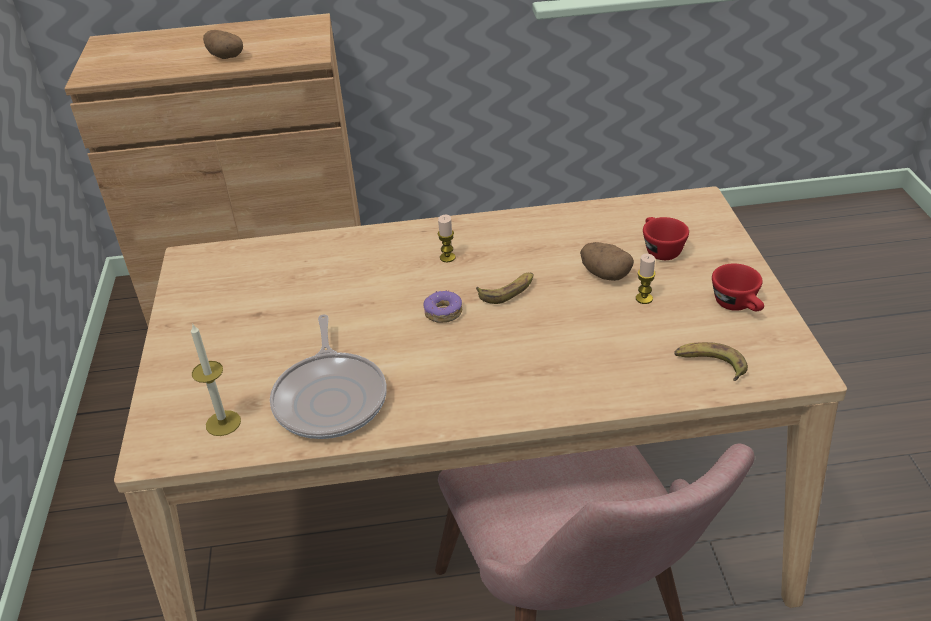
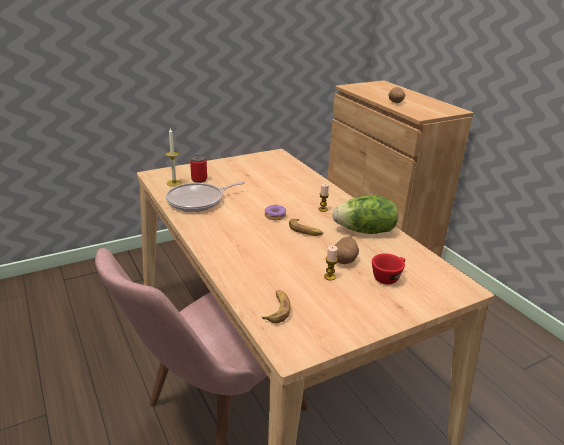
camera: 65 degrees right, 10 degrees down
red cup [712,263,764,311] -> none
none -> can [190,155,207,183]
none -> lettuce [332,196,398,234]

